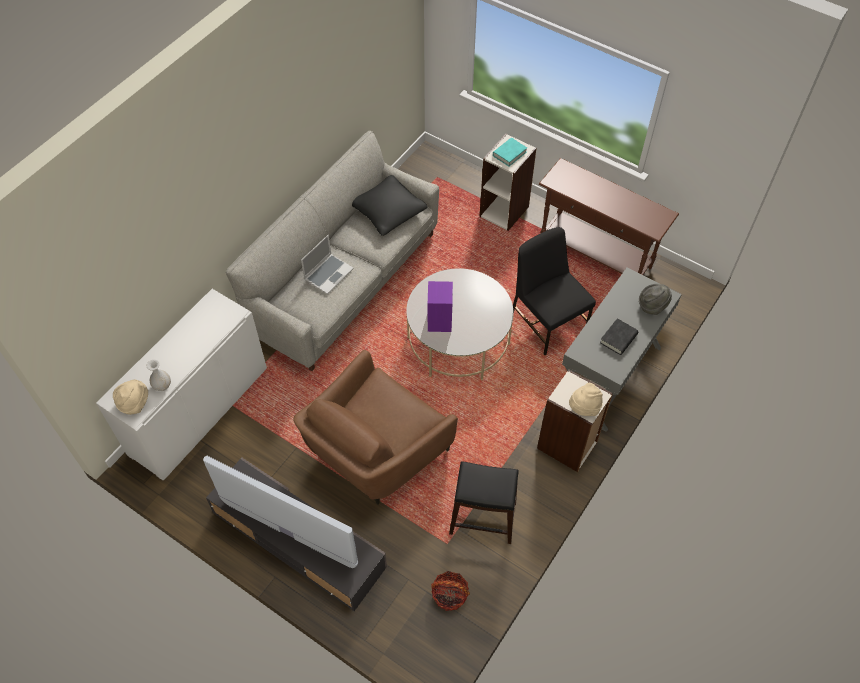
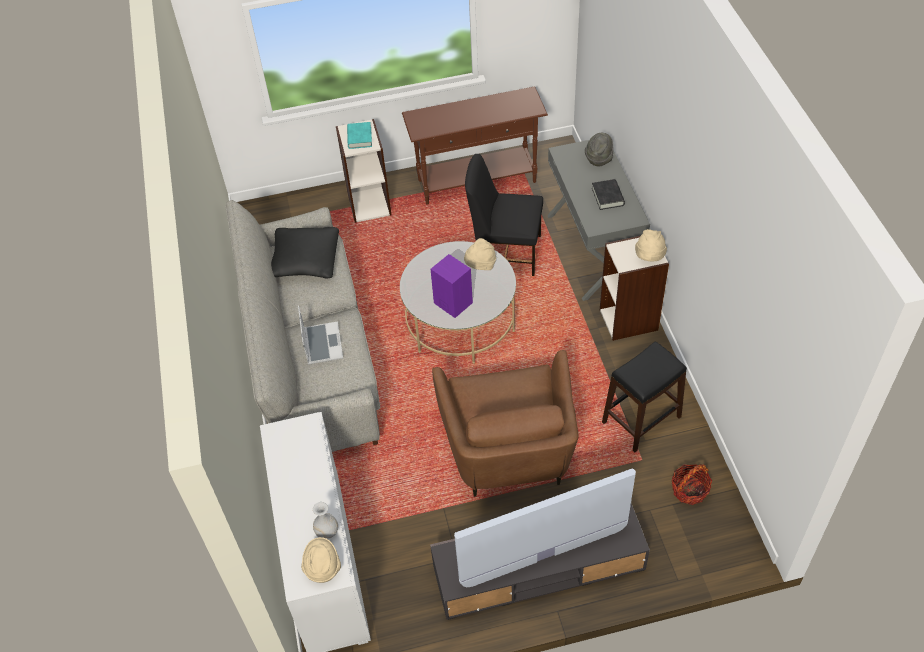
camera: 45 degrees left, 5 degrees down
none -> beige hat [464,238,496,270]

